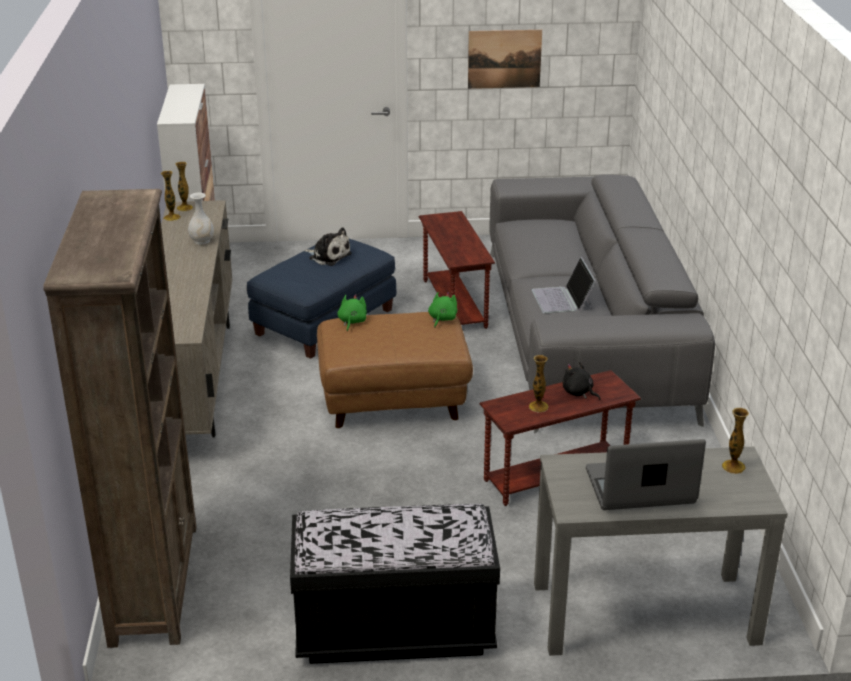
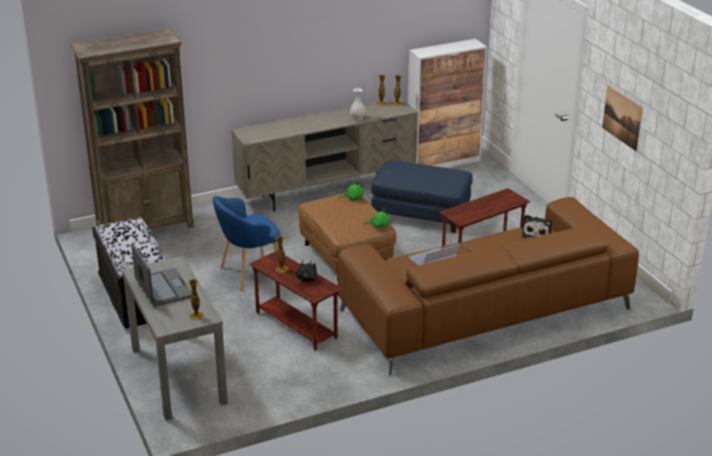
camera: 70 degrees right, 0 degrees up
plush toy [304,228,352,266] -> plush toy moved to [522,215,552,238]
grey sofa [489,174,715,433] -> brown sofa [337,197,639,376]
none -> blue armchair [213,196,281,291]

